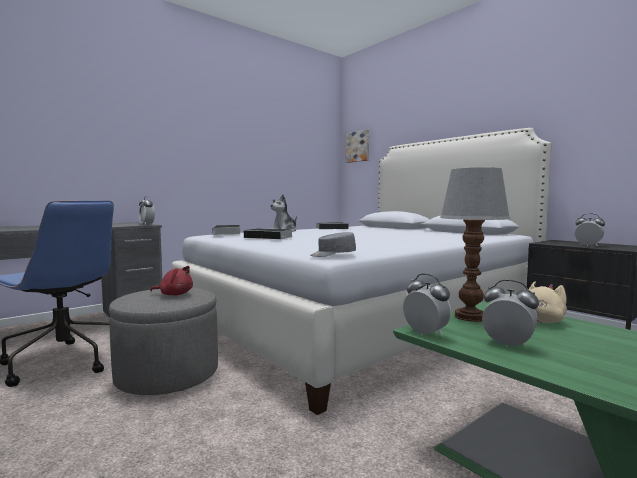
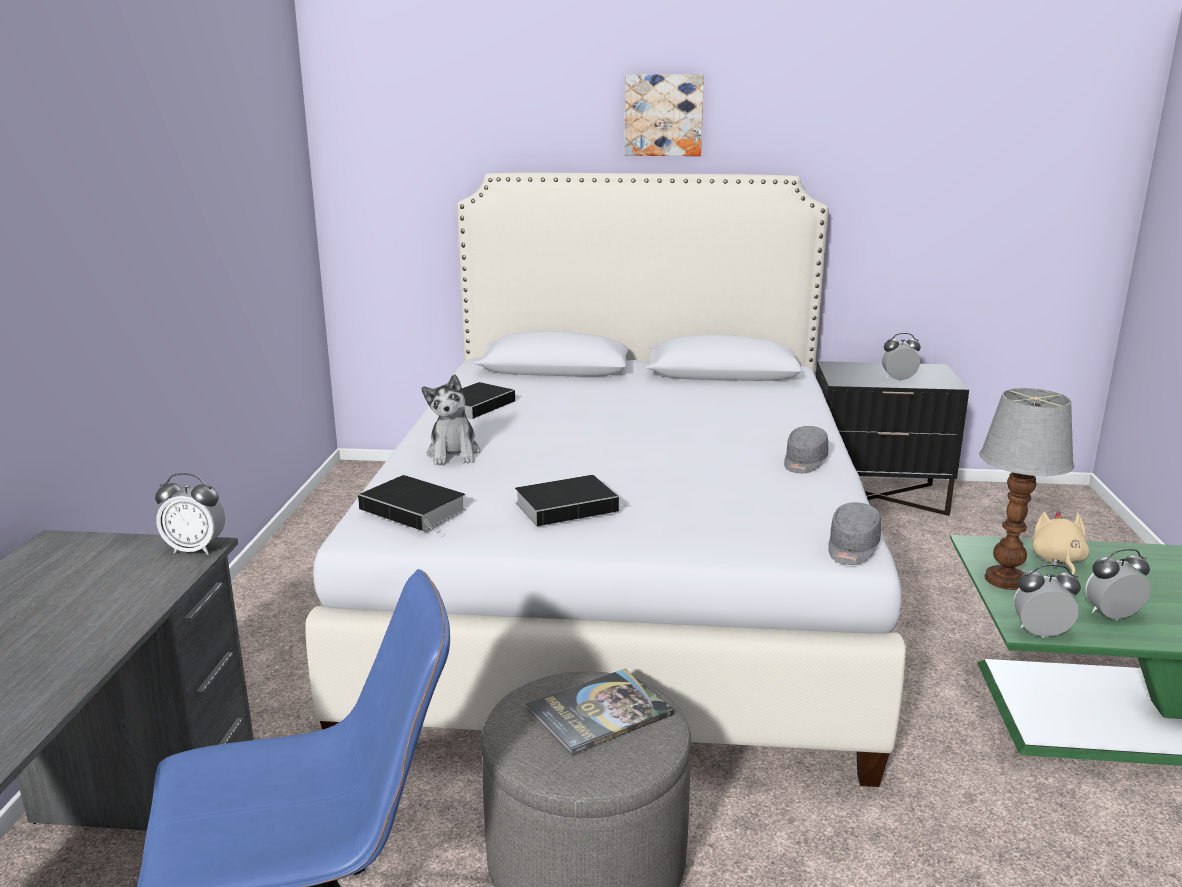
camera: 45 degrees left, 15 degrees up
red plush toy [150,266,193,295] -> book [526,668,674,755]
picture [346,129,369,163] -> picture moved to [624,74,704,156]
none -> grey cap [784,426,829,473]

